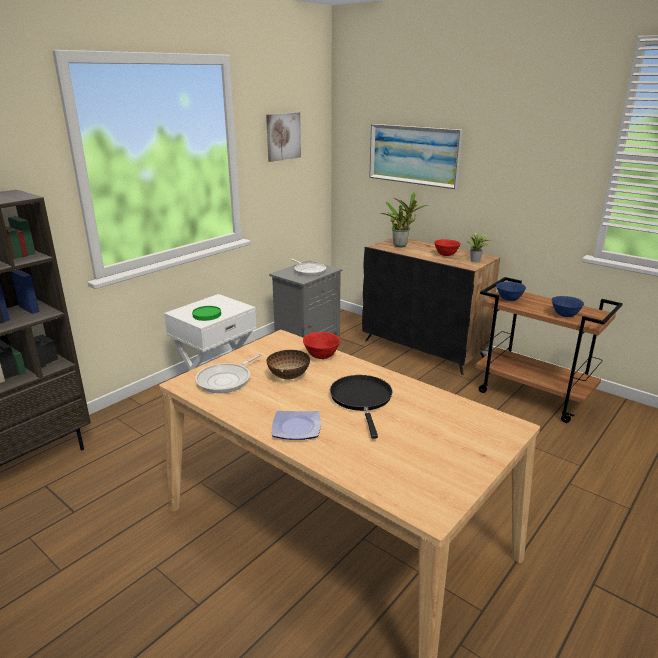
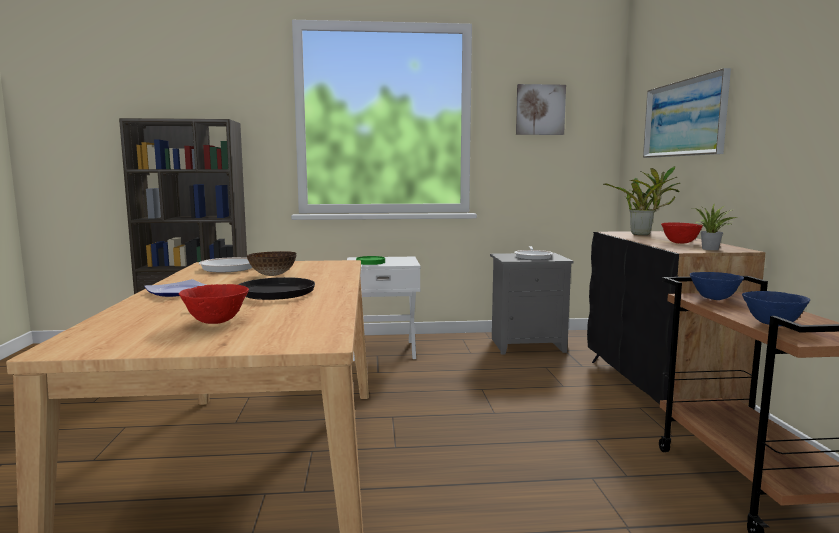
camera: 45 degrees right, 15 degrees down
red bowl [303,332,341,359] -> red bowl moved to [179,284,249,324]

